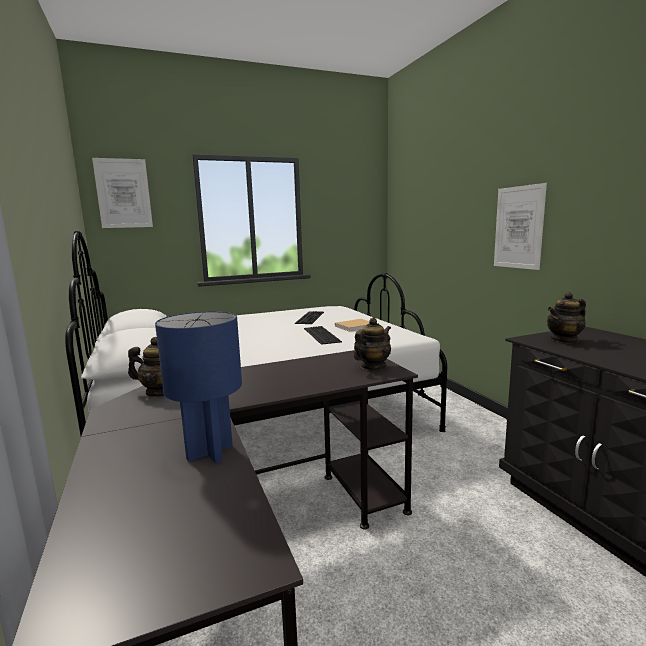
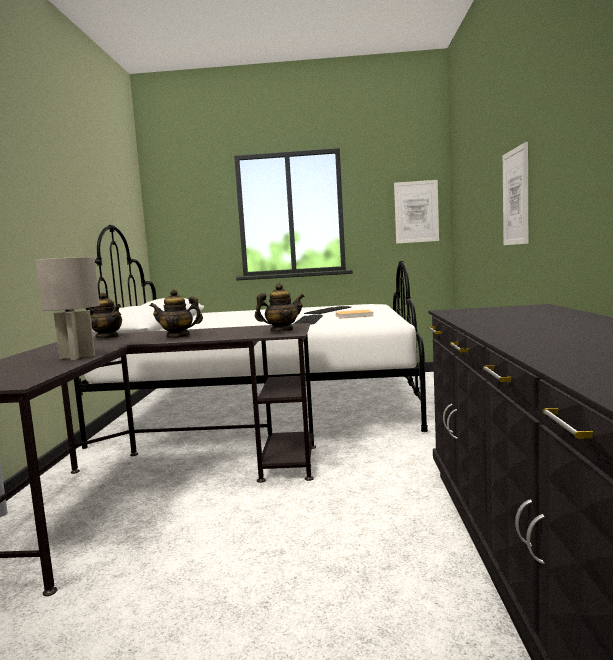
camera: 25 degrees right, 5 degrees down
picture [92,158,153,228] -> picture moved to [394,180,439,244]
blue table lamp [155,311,242,463] -> grey table lamp [36,257,100,360]
teapot [547,292,586,344] -> teapot moved to [150,289,203,338]

